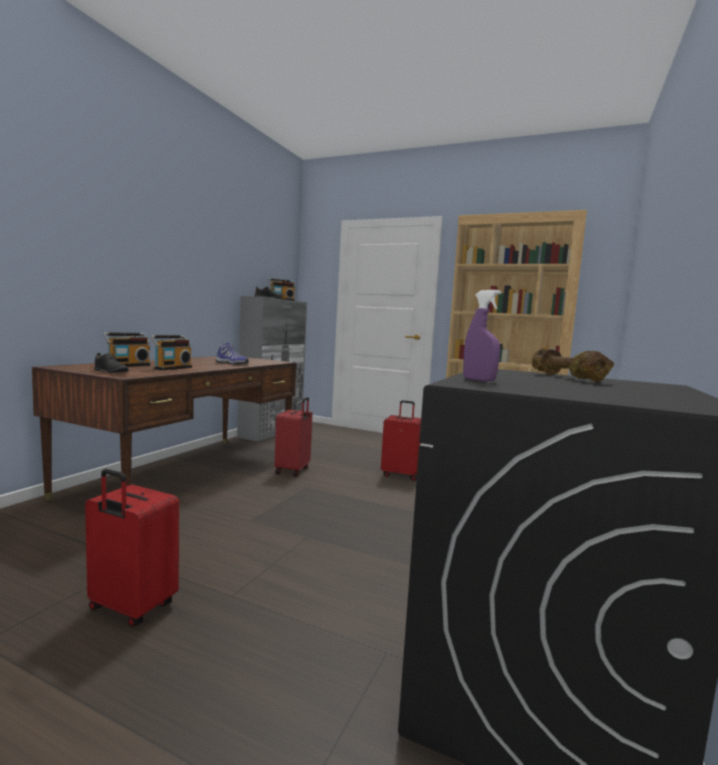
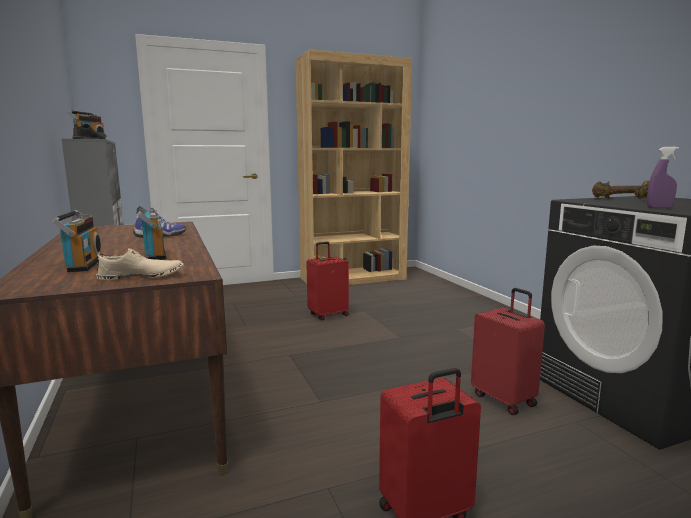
camera: 45 degrees left, 5 degrees up
black shoe [94,353,129,373] -> beige shoe [96,248,184,280]
red suitcase [275,397,312,477] -> red suitcase moved to [471,288,545,415]

